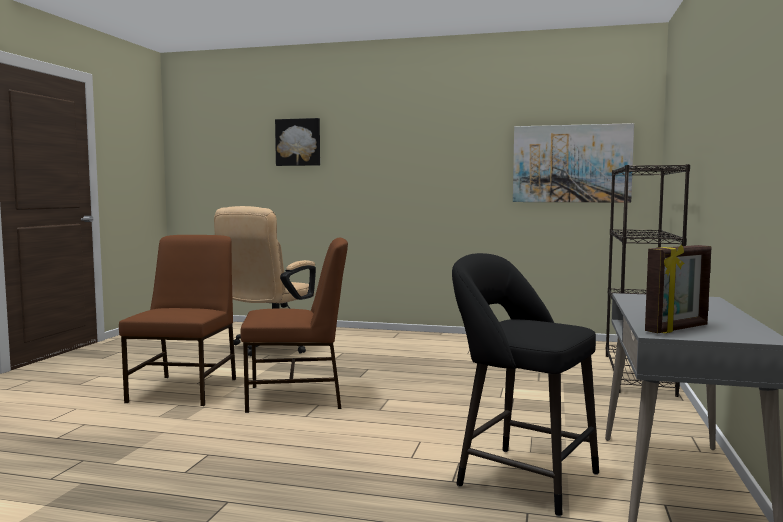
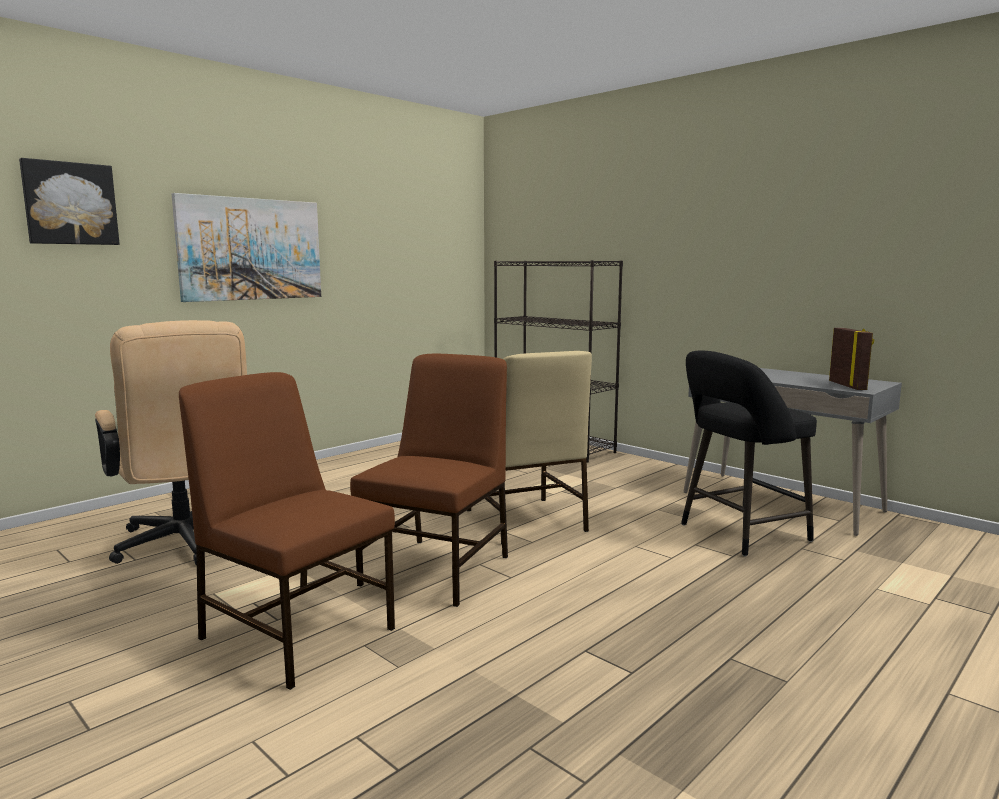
camera: 60 degrees left, 5 degrees up
picture [513,123,634,202] -> picture moved to [172,193,321,302]
none -> beige chair [467,351,592,544]

